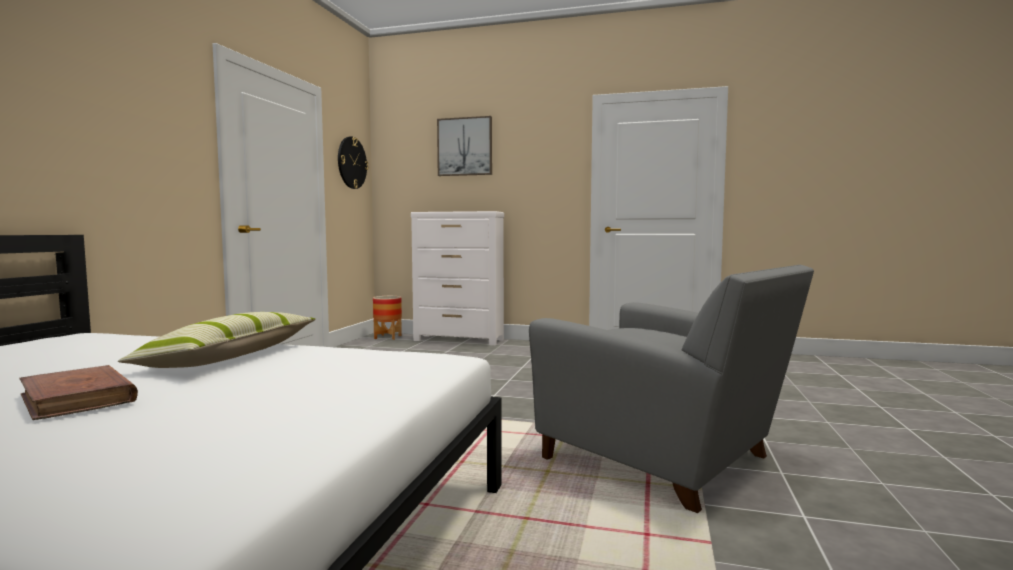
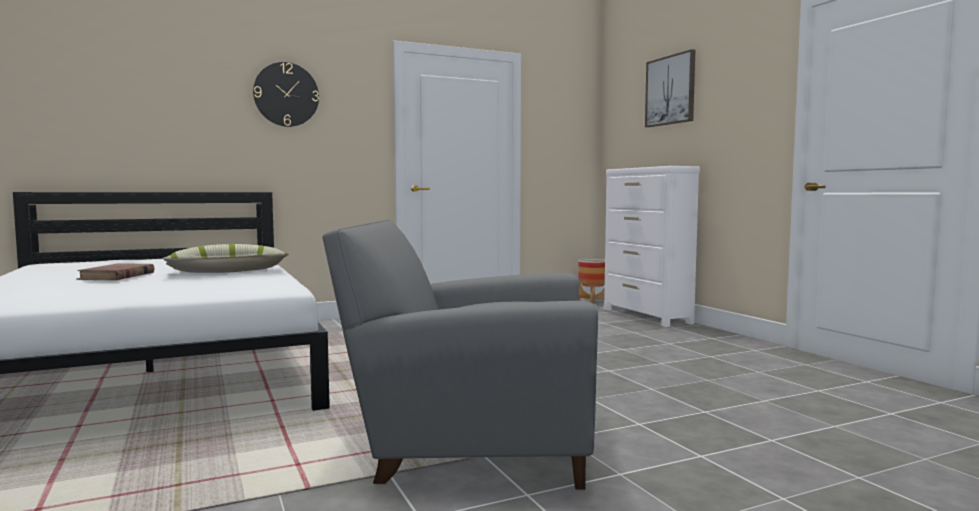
camera: 50 degrees right, 0 degrees up
wall clock [338,136,368,189] -> wall clock moved to [253,62,319,127]
grey armchair [529,264,814,513] -> grey armchair turned 90 degrees clockwise [322,220,598,490]

